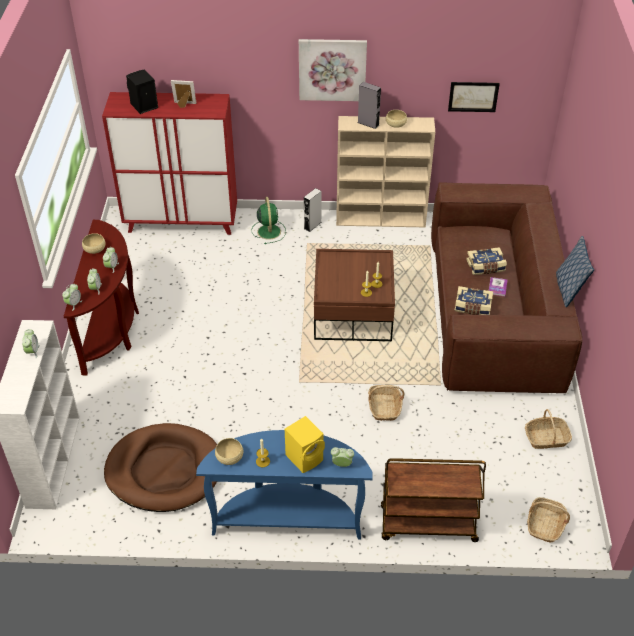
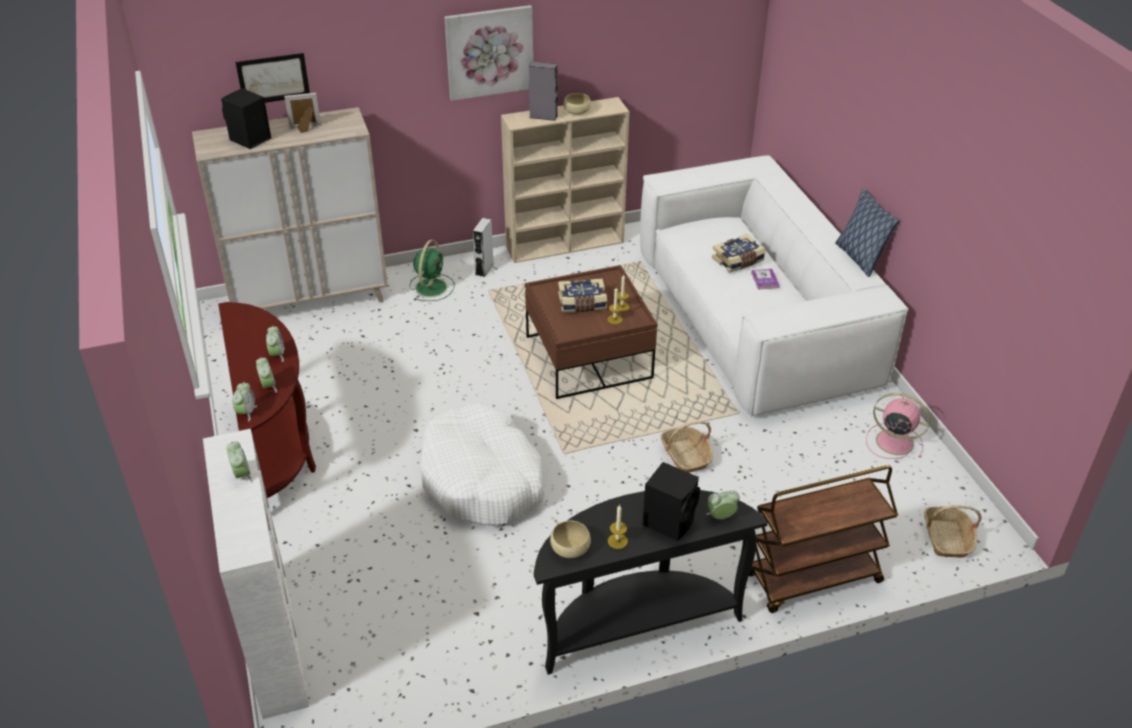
camera: 20 degrees left, 5 degrees down
beige bowl [82,233,106,254] -> none
red cabinet [102,92,237,235] -> beige cabinet [192,107,388,310]
brown dog bed [104,423,217,512] -> none
blue console table [196,430,373,539] -> black console table [534,490,768,675]
green fan [251,197,286,244] -> green fan turned 45 degrees clockwise [410,240,455,301]
yellow speaker [285,416,325,473] -> black speaker [643,462,700,541]
brown sofa [431,183,583,394] -> white sofa [640,155,908,417]
picture [448,82,500,112] -> picture moved to [235,53,310,103]
book [455,286,493,315] -> book moved to [558,279,607,313]
basket [525,409,572,449] -> pink fan [866,393,930,459]
none -> white dog bed [420,403,545,526]

